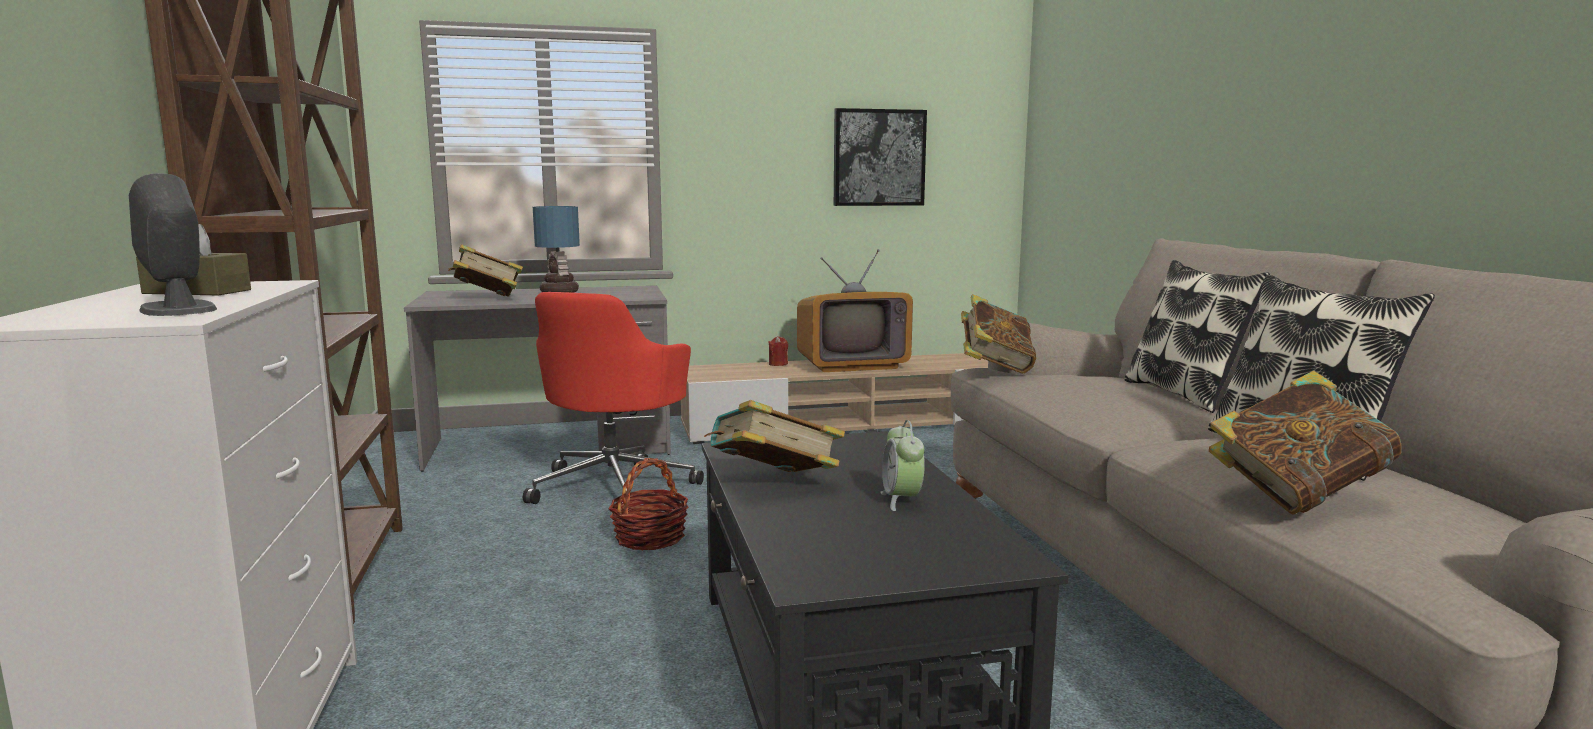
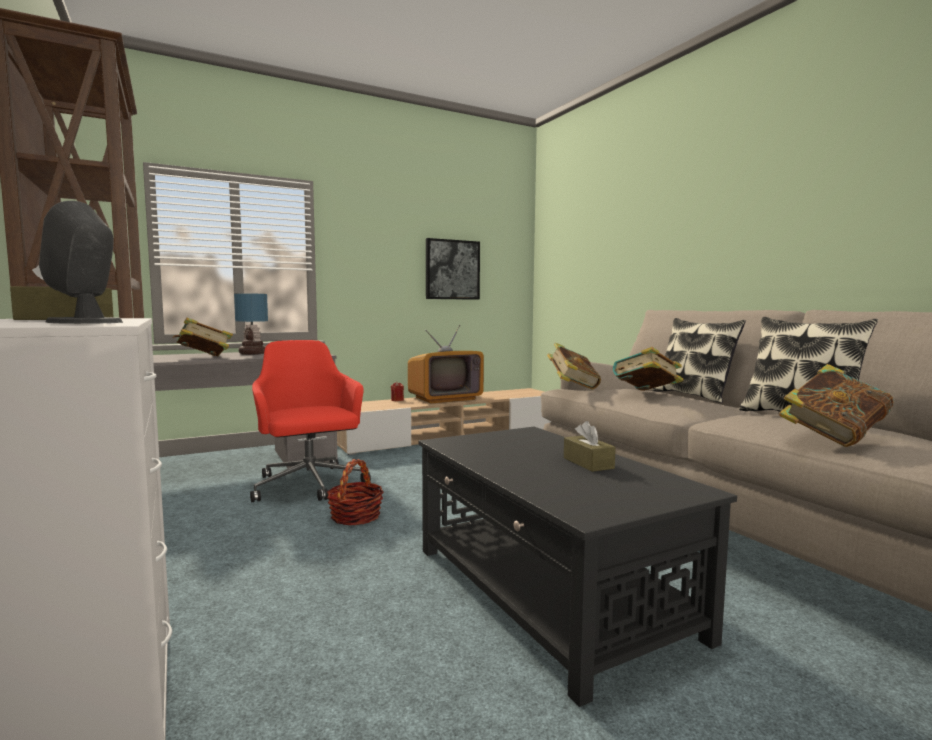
camera: 15 degrees left, 5 degrees down
red office chair [523,292,704,504] -> red office chair turned 150 degrees clockwise [250,340,371,502]
book [704,400,845,472] -> book moved to [613,347,683,391]
alarm clock [881,420,925,511] -> brown tissue box [564,421,616,472]

